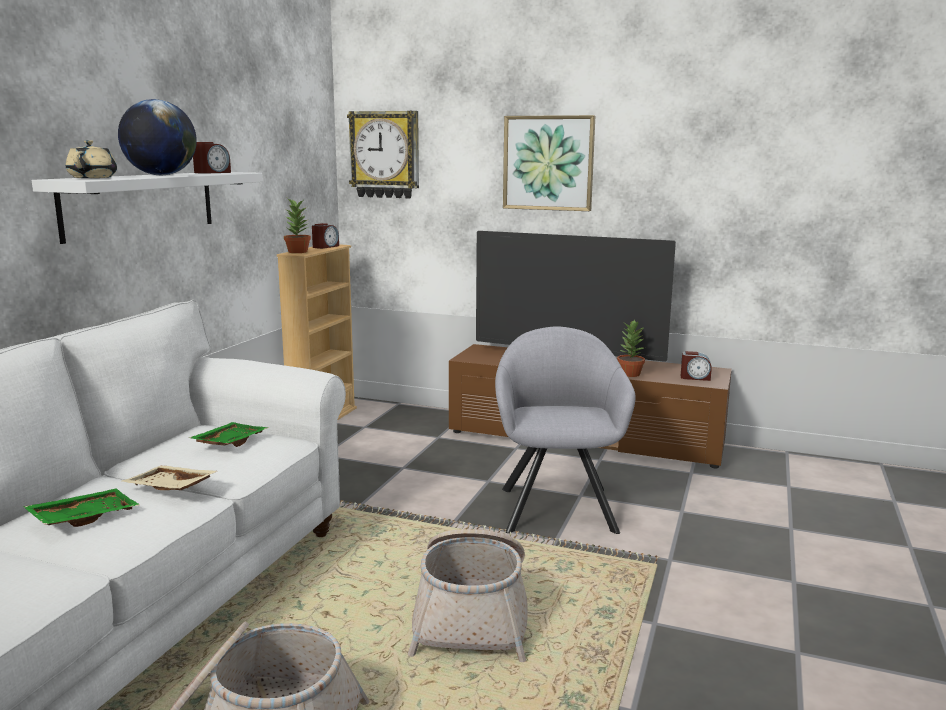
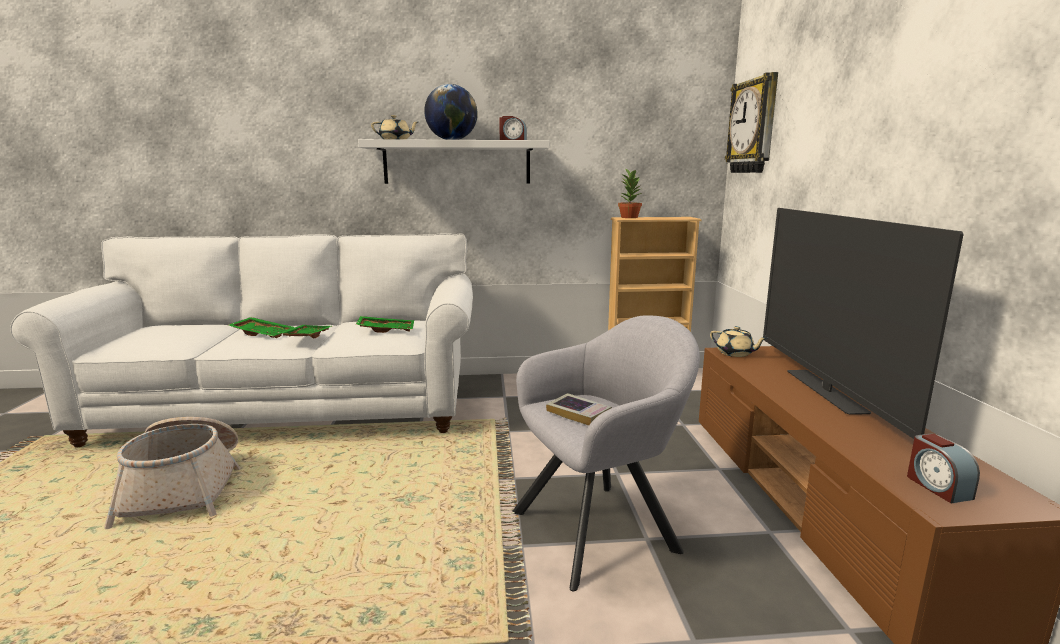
camera: 65 degrees right, 0 degrees up
beige tray [122,466,217,490] -> green tray [278,325,332,338]
alarm clock [312,223,339,249] -> none
basket [408,529,528,662] -> none
picture [503,115,595,211] -> none
potted plant [617,319,645,377] -> none
none -> book [546,393,612,426]
none -> beige teapot [710,326,768,357]

